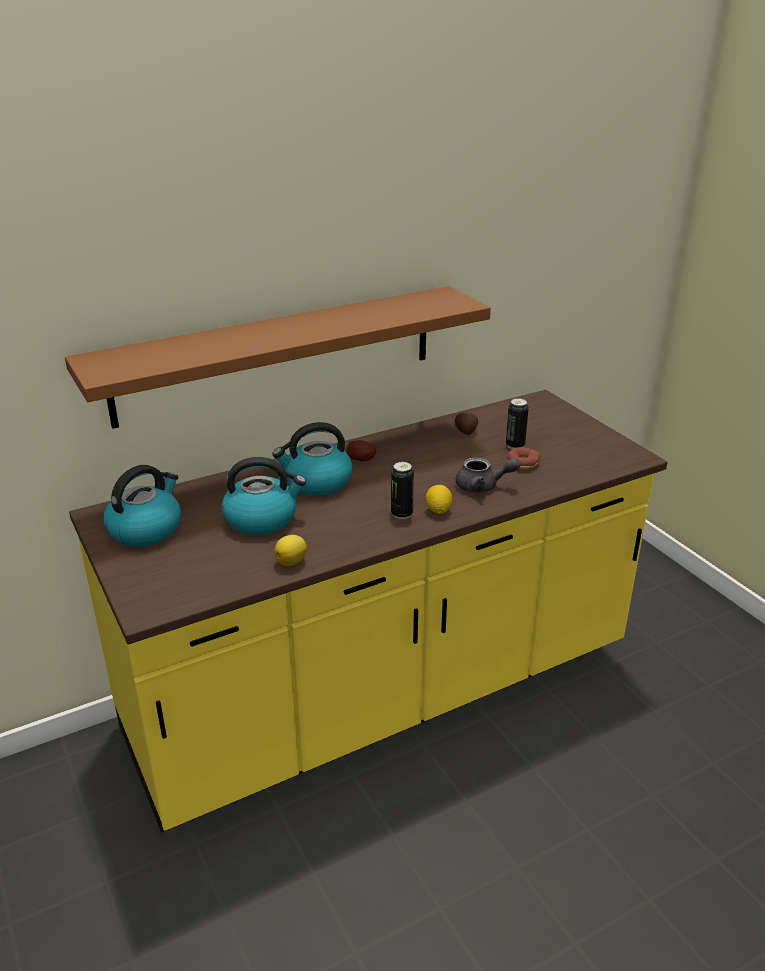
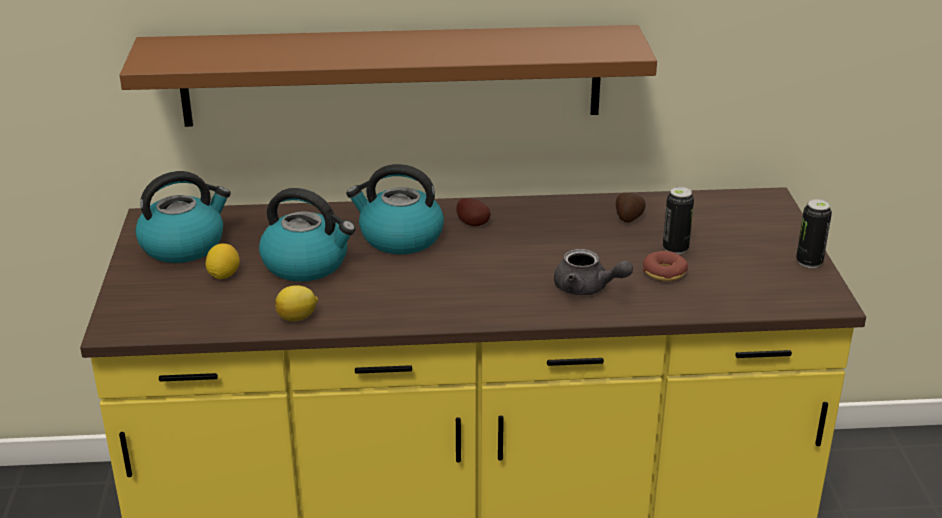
camera: 25 degrees right, 0 degrees up
can [391,462,414,519] -> can moved to [796,199,832,268]
lemon [426,485,452,514] -> lemon moved to [206,244,240,279]

